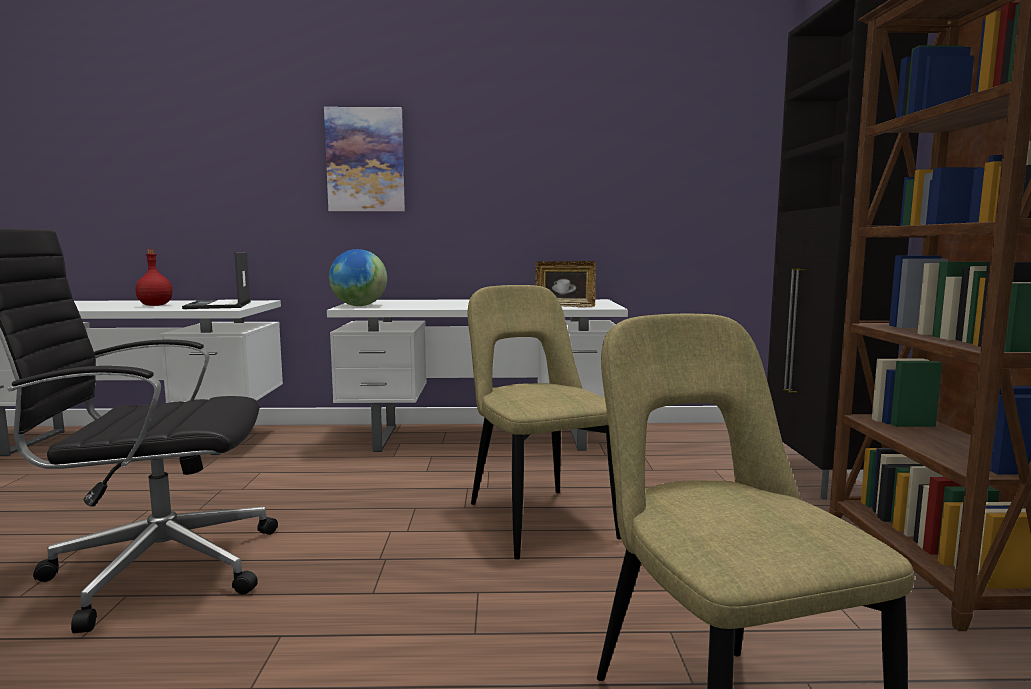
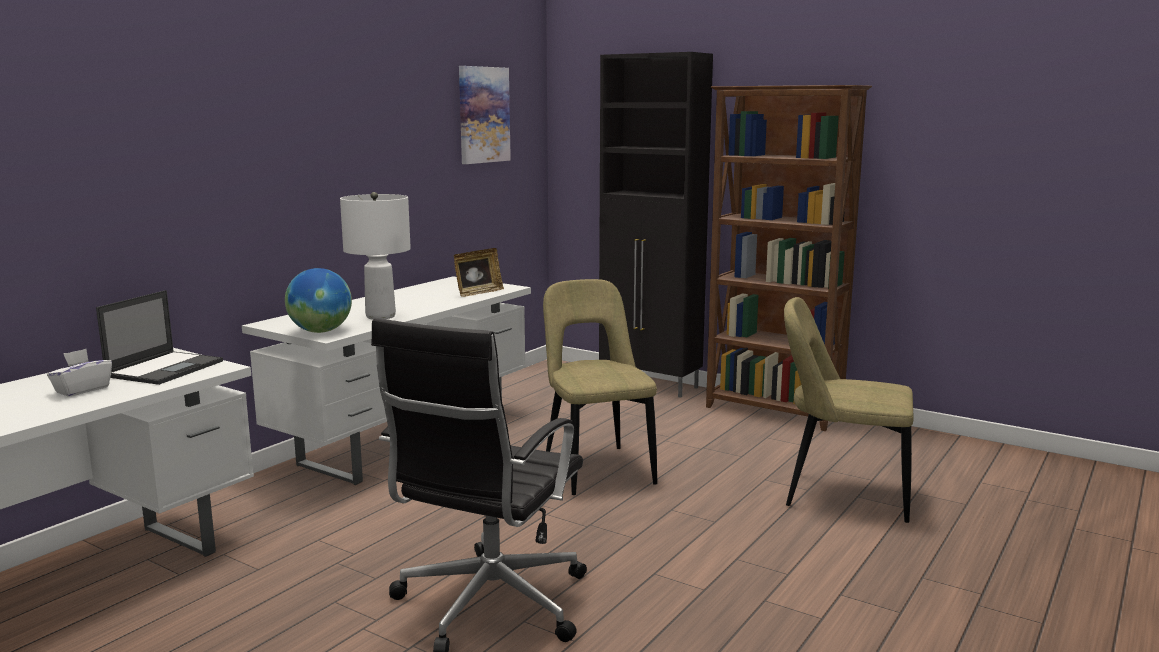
camera: 55 degrees left, 5 degrees up
red bottle [135,249,173,306] -> white tissue box [47,349,112,397]
laptop [182,252,251,309] -> laptop turned 90 degrees counterclockwise [96,290,223,385]
picture [324,107,405,212] -> picture moved to [459,66,511,164]
beige chair [468,285,621,560] -> beige chair turned 60 degrees clockwise [543,279,657,495]
none -> white table lamp [340,192,411,320]

